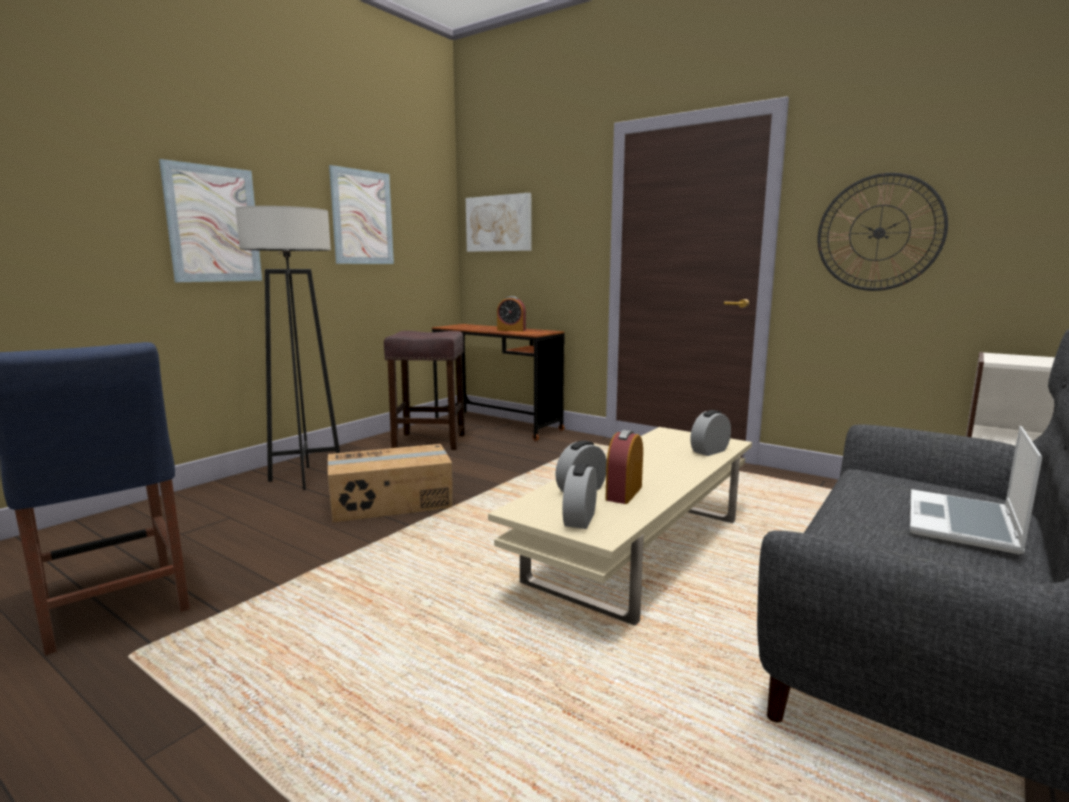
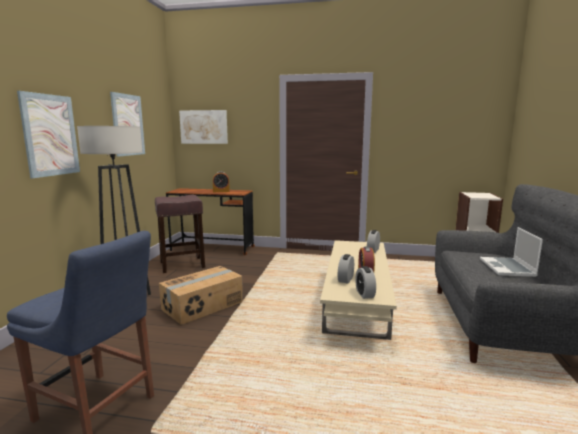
camera: 25 degrees left, 0 degrees up
wall clock [817,173,948,291] -> none

